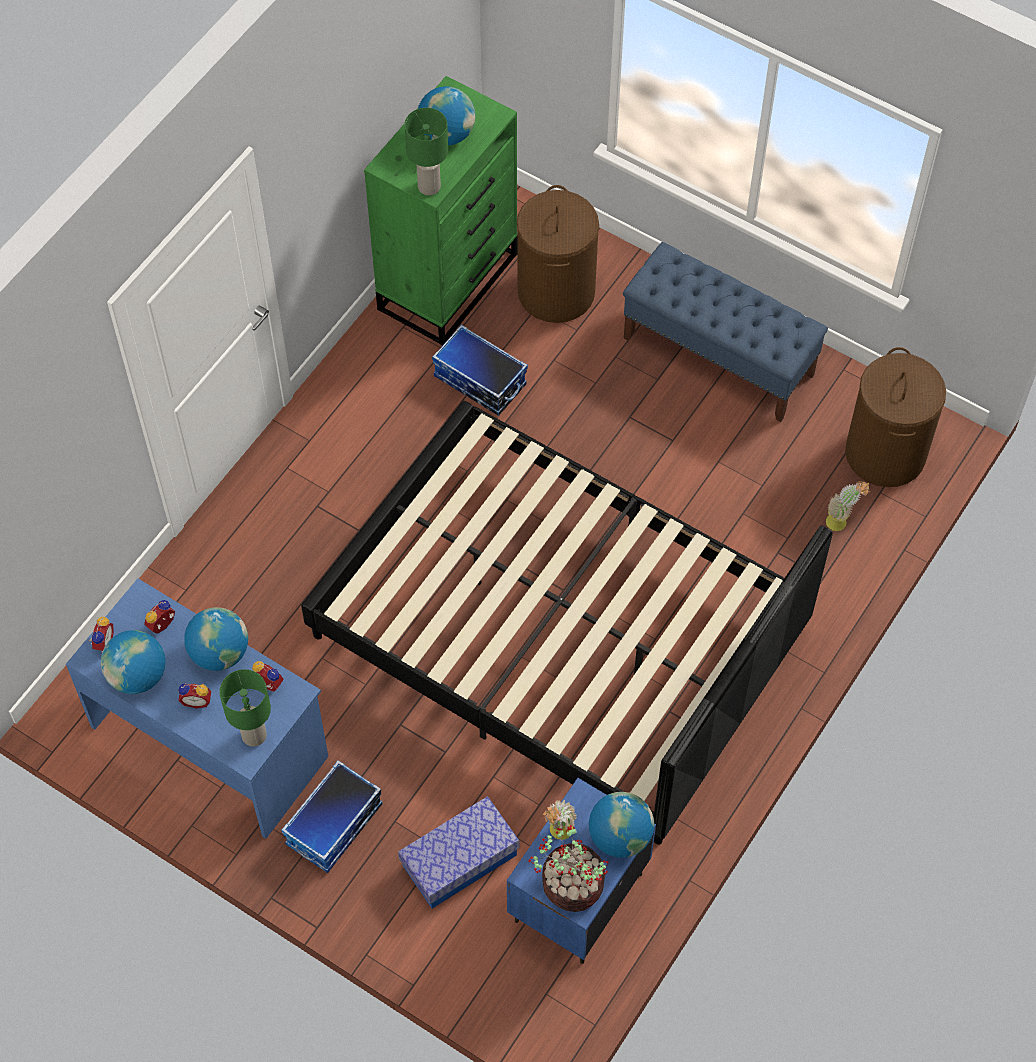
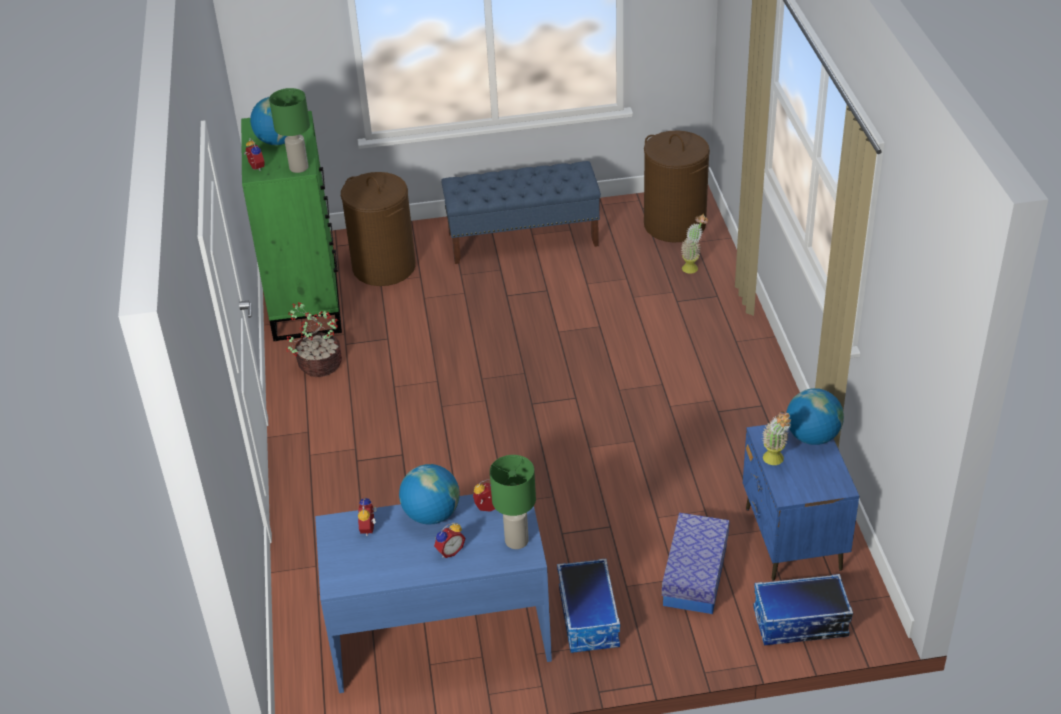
camera: 40 degrees left, 20 degrees down
alarm clock [88,617,114,652] -> alarm clock moved to [244,138,264,171]
globe [101,630,166,694] -> none
black bed [301,401,833,844] -> none
storage box [432,325,528,416] -> storage box moved to [753,574,853,645]
potted plant [528,825,609,912] -> potted plant moved to [286,302,342,377]

